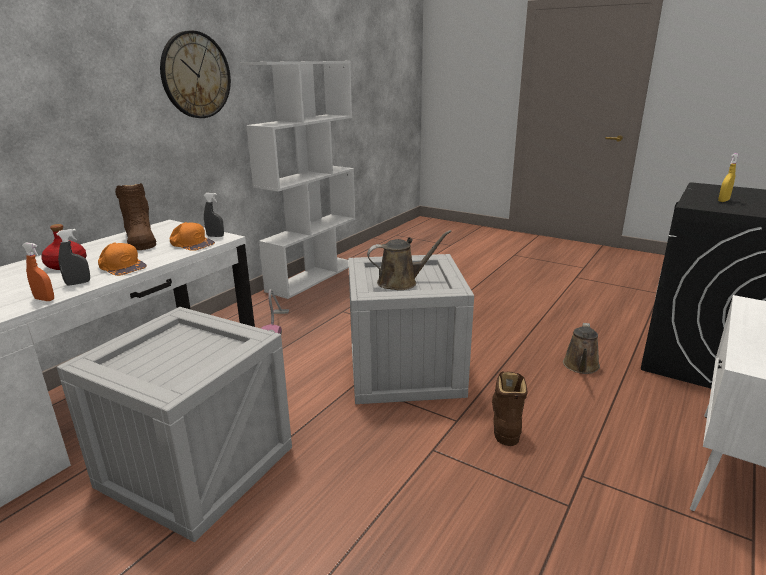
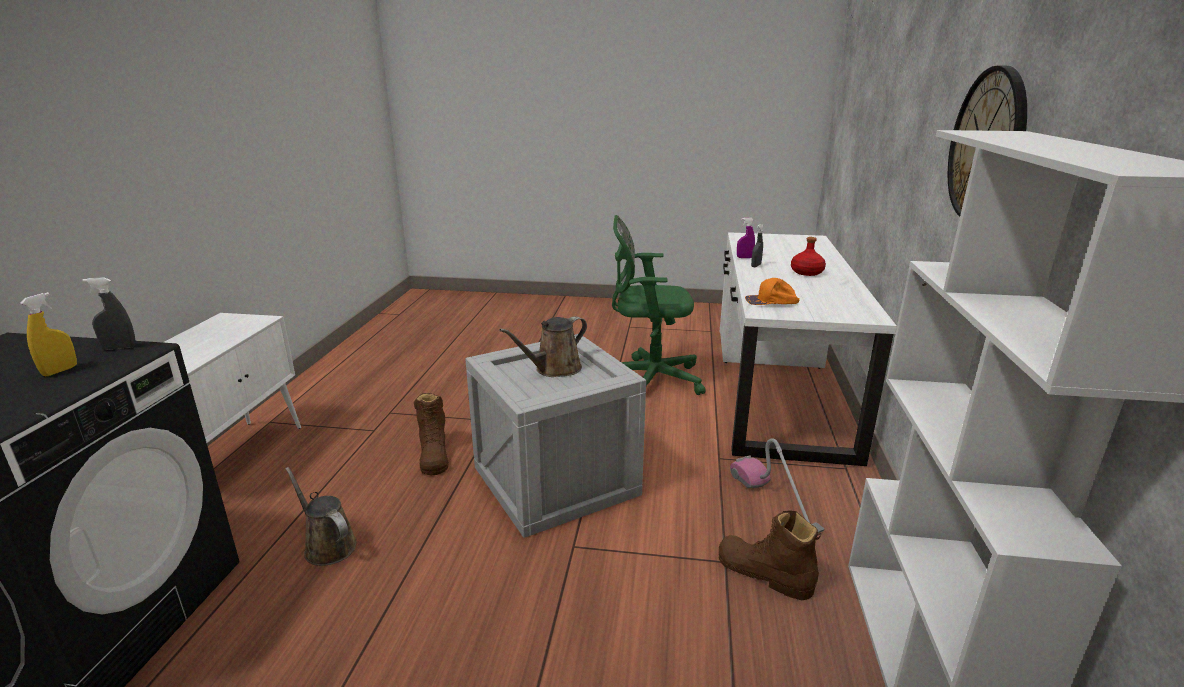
camera: 155 degrees right, 0 degrees up
orange spray bottle [22,242,54,301] -> purple spray bottle [737,218,755,258]
crate [57,307,292,542] -> green office chair [612,215,706,395]
orange cap [98,243,147,276] -> none
brown boot [115,183,157,250] -> brown boot moved to [719,511,821,601]
grey spray bottle [204,193,224,237] -> grey spray bottle moved to [83,277,136,350]
brown watering can [563,323,600,374] -> brown watering can turned 45 degrees counterclockwise [286,467,357,566]

